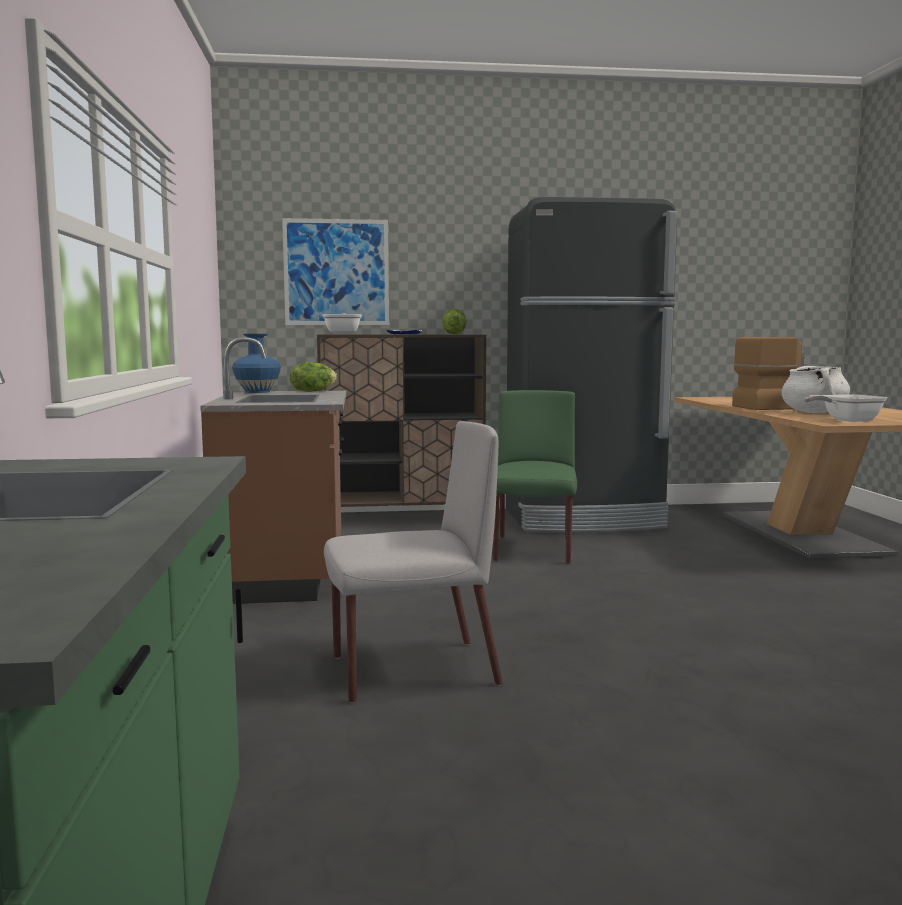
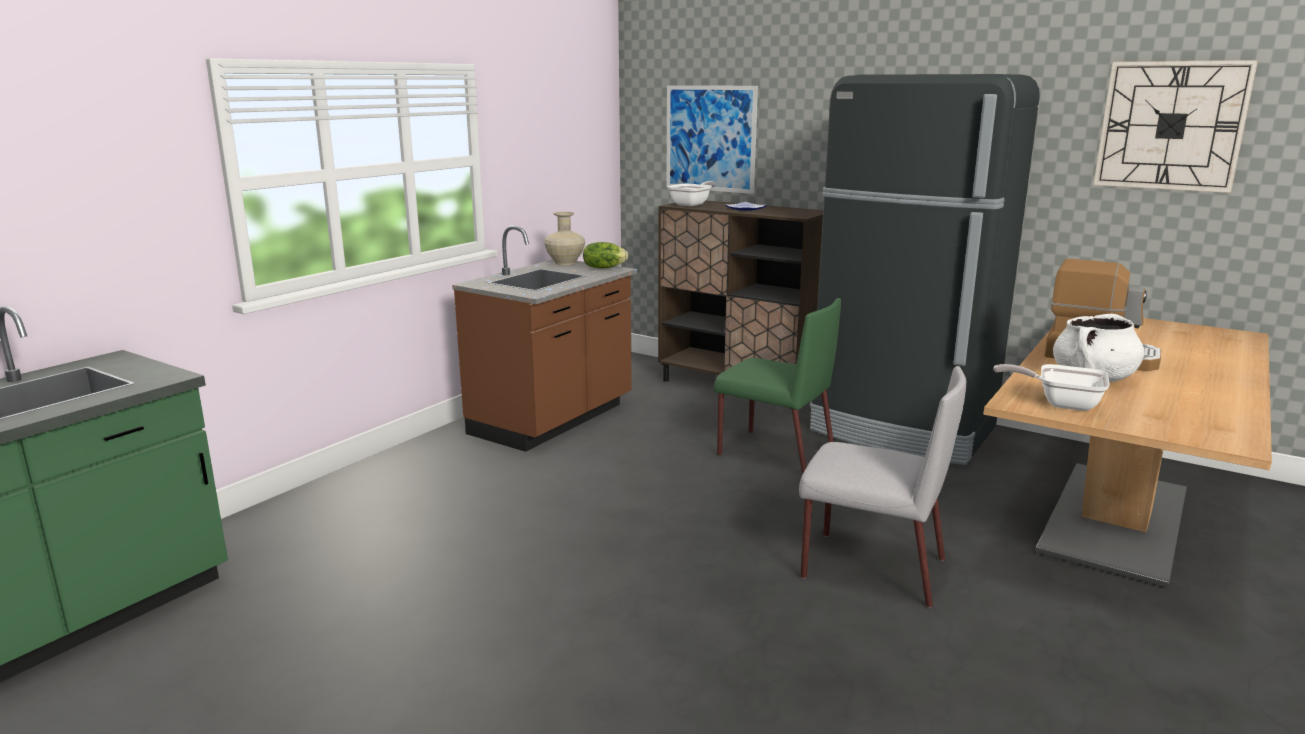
camera: 40 degrees right, 10 degrees up
blue vase [232,334,281,393] -> beige vase [544,212,585,265]
grey chair [324,421,503,703] -> grey chair moved to [799,366,966,608]
lettuce [442,309,467,334] -> none
green chair [493,390,577,564] -> green chair turned 75 degrees clockwise [714,298,841,475]
none -> wall clock [1093,60,1258,193]

